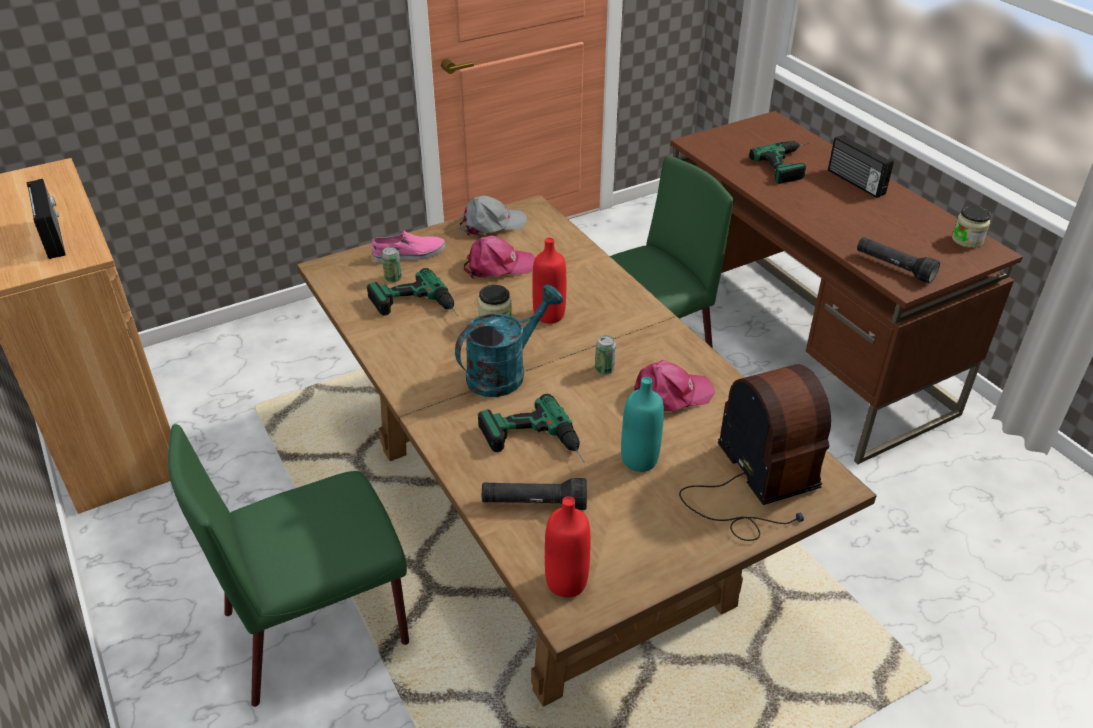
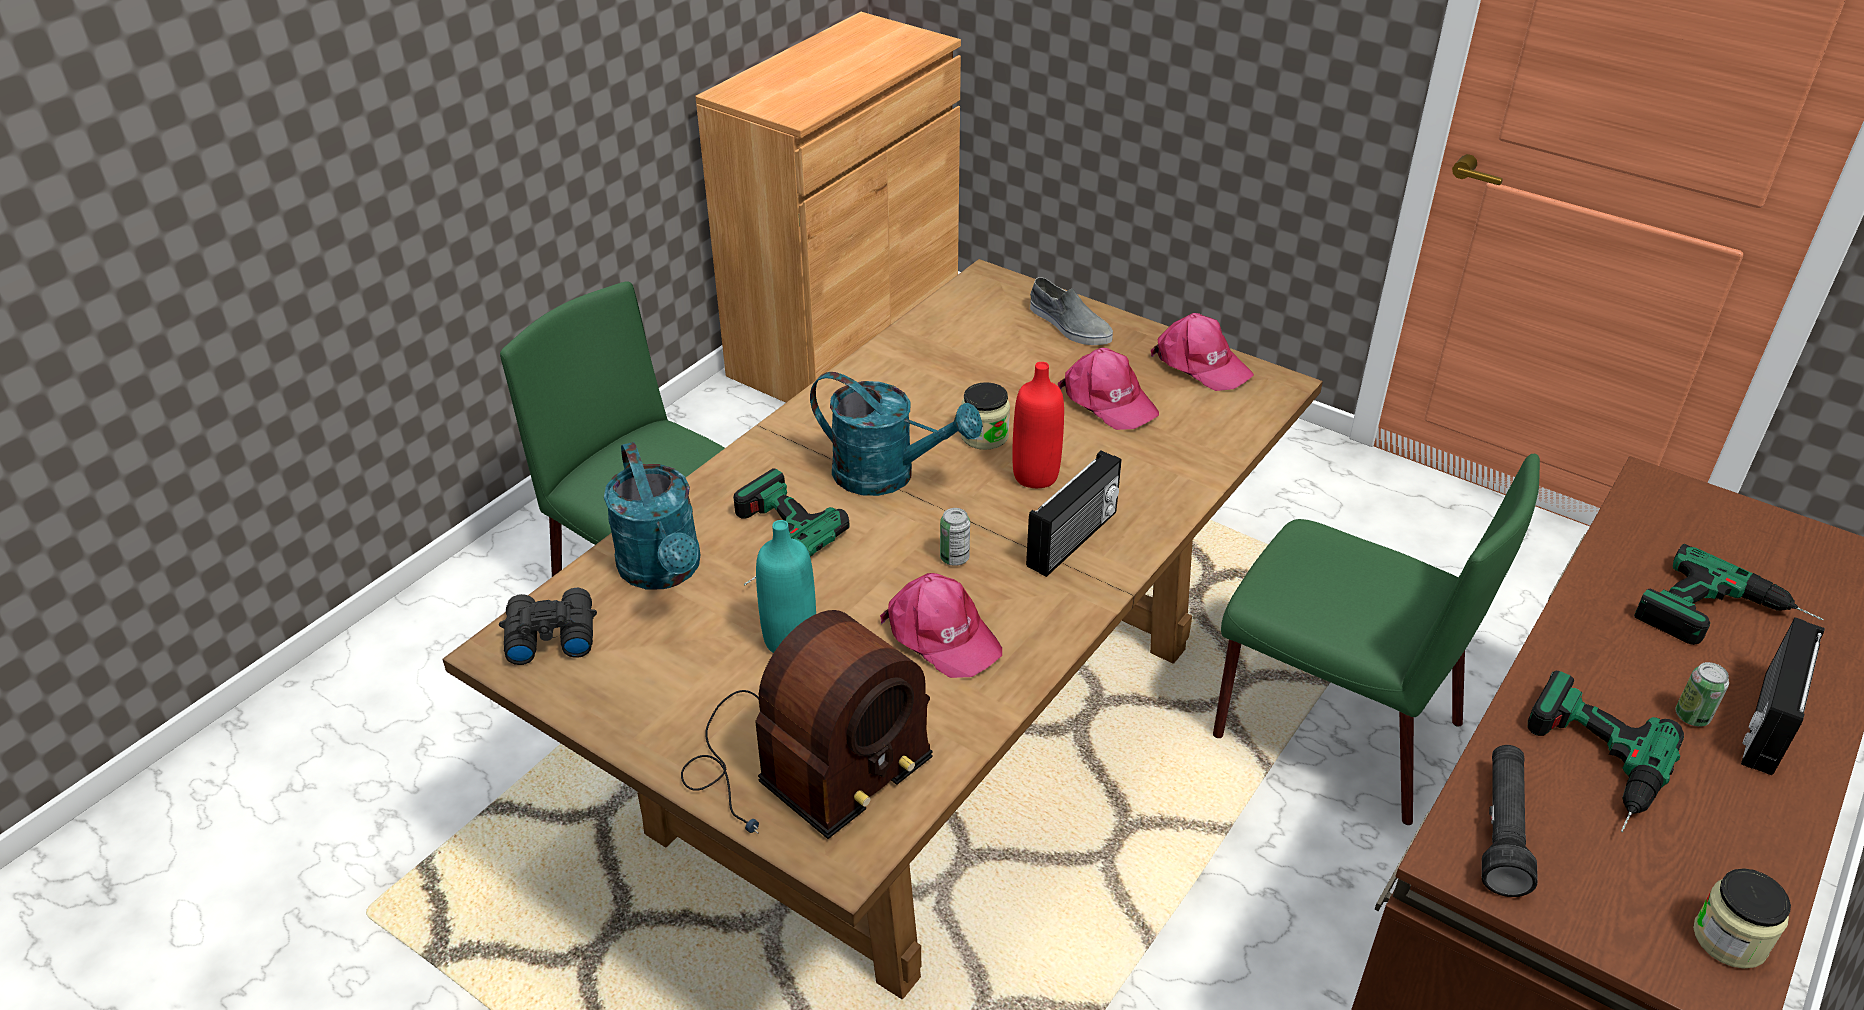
camera: 65 degrees right, 0 degrees up
radio [27,179,66,259] -> radio moved to [1026,451,1122,577]
power drill [367,268,458,316] -> power drill moved to [1528,670,1684,832]
pink shoe [372,230,445,263] -> grey shoe [1030,277,1113,345]
can [381,247,402,282] -> can moved to [1676,662,1729,727]
grey cap [460,195,527,237] -> pink cap [1151,313,1254,391]
black flashlight [482,478,587,510] -> turquoise watering can [604,442,701,589]
red bottle [545,497,591,597] -> black binoculars [499,588,597,665]

